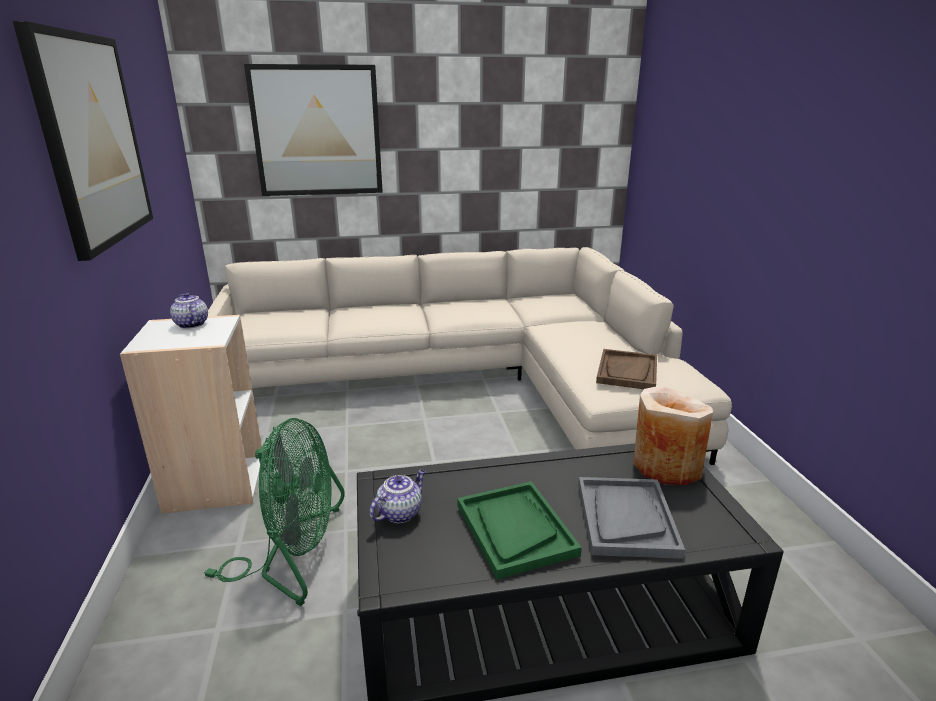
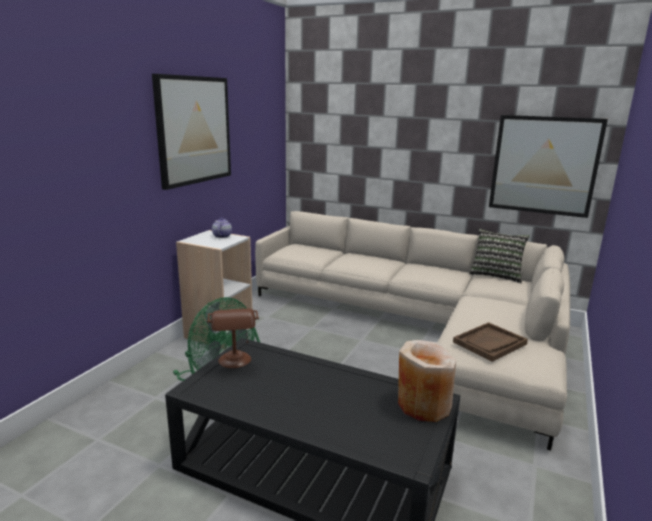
camera: 35 degrees right, 5 degrees down
picture [244,64,383,196] -> picture moved to [489,115,608,218]
teapot [370,469,426,523] -> brown table lamp [207,308,259,368]
green tray [457,481,582,579] -> none
grey tray [578,477,685,559] -> none
none -> pillow [469,229,530,283]

